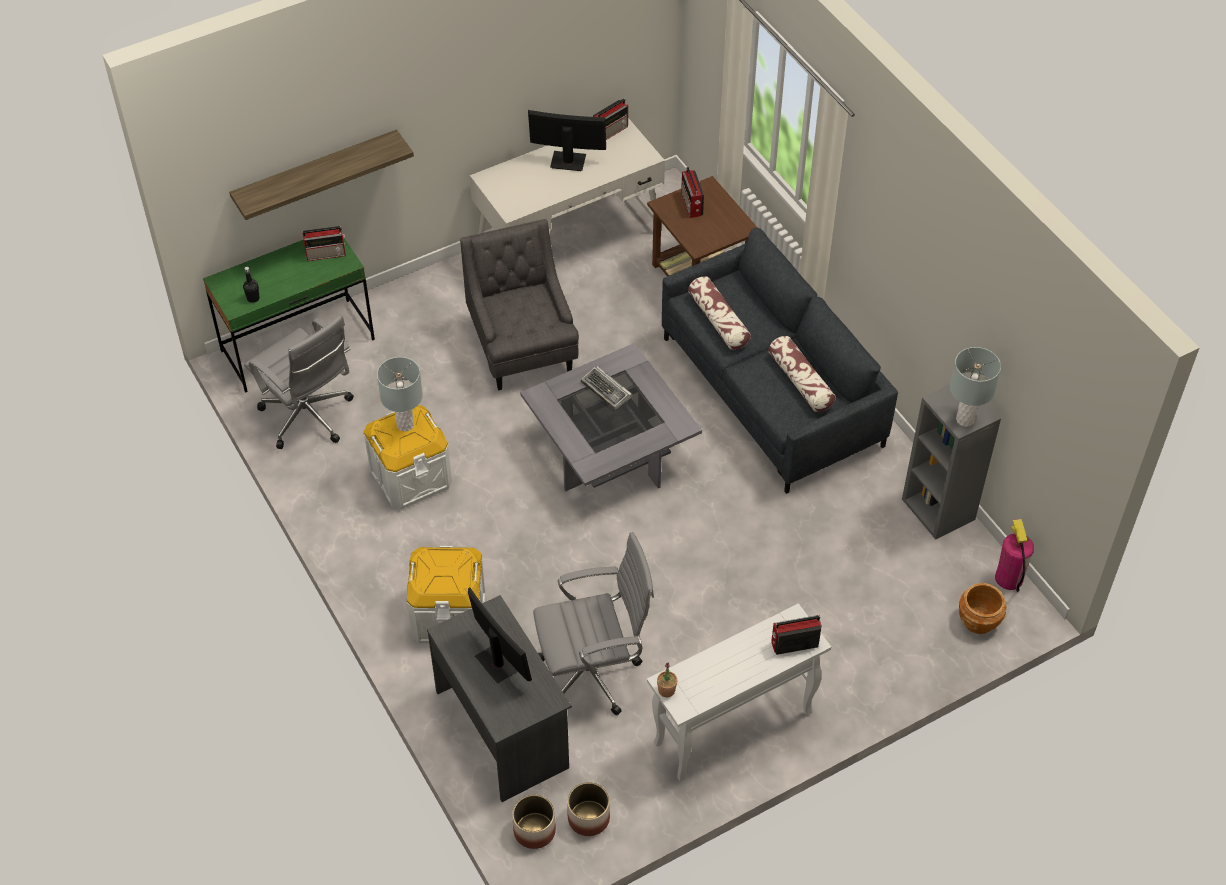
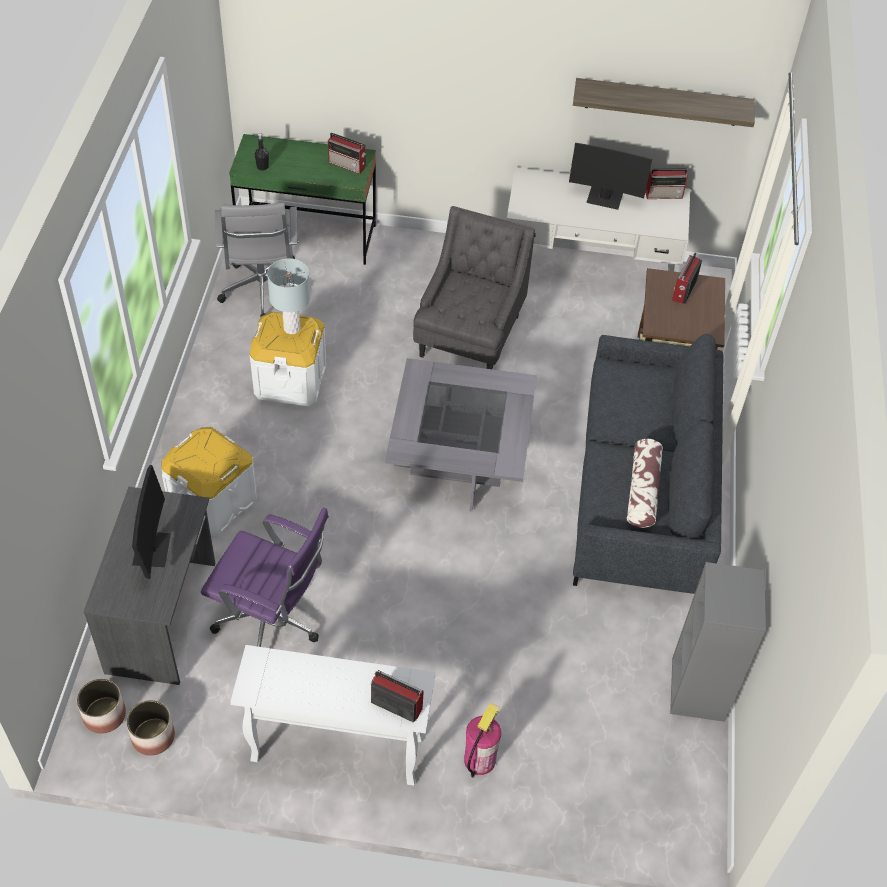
camera: 35 degrees right, 0 degrees up
shelf [229,129,414,220] -> shelf moved to [573,78,755,127]
monitor [528,110,606,171] -> monitor turned 150 degrees clockwise [569,143,652,210]
grey office chair [533,532,654,716] -> purple office chair [201,507,329,647]
keyboard [581,366,633,410] -> none
potted plant [657,662,678,697] -> none
pillow [688,276,751,350] -> none
grey table lamp [950,347,1001,427] -> none
brown planter [959,583,1007,634] -> none
fire extinguisher [995,519,1034,592] -> fire extinguisher moved to [464,703,501,778]

